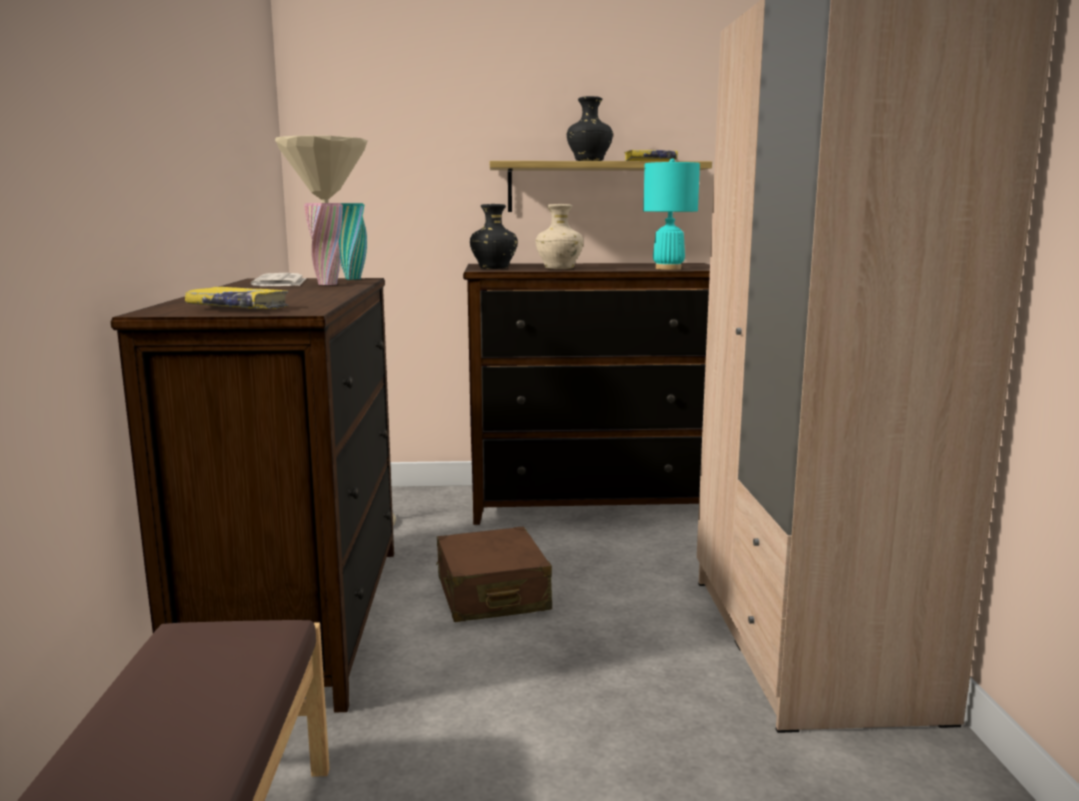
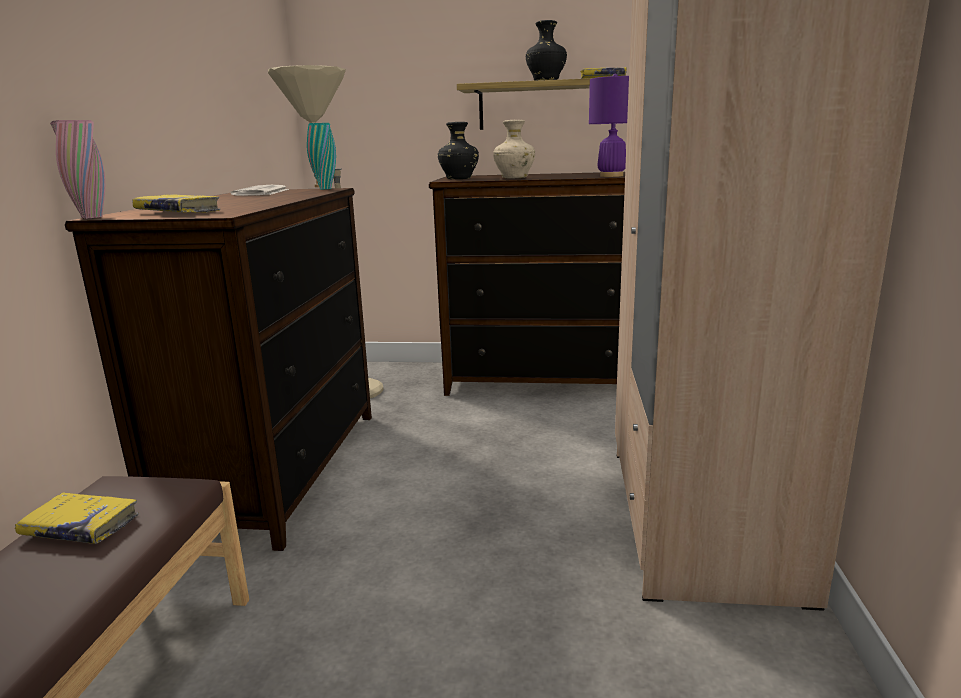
camera: 10 degrees right, 5 degrees up
pink vase [304,203,343,285] -> pink vase moved to [50,120,105,219]
brown suitcase [436,527,552,622] -> none
turquoise table lamp [643,158,700,270] -> purple table lamp [589,74,629,177]
none -> yellow book [15,492,139,544]

